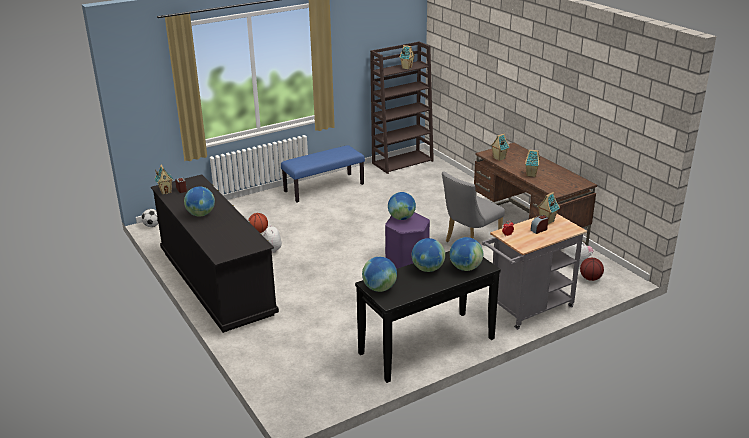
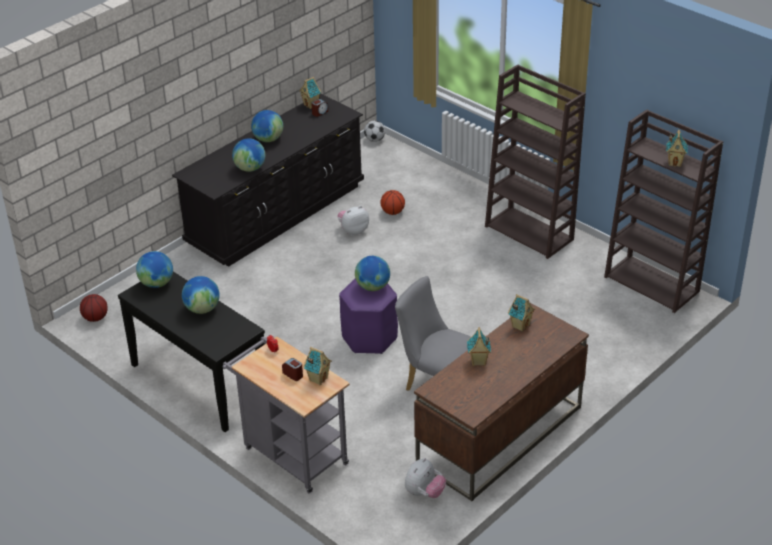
camera: 75 degrees right, 10 degrees up
blue bench [281,145,365,202] -> brown bookcase [485,64,586,259]
globe [450,237,483,271] -> globe moved to [232,138,265,172]
basketball [580,258,604,281] -> basketball moved to [80,294,108,322]

